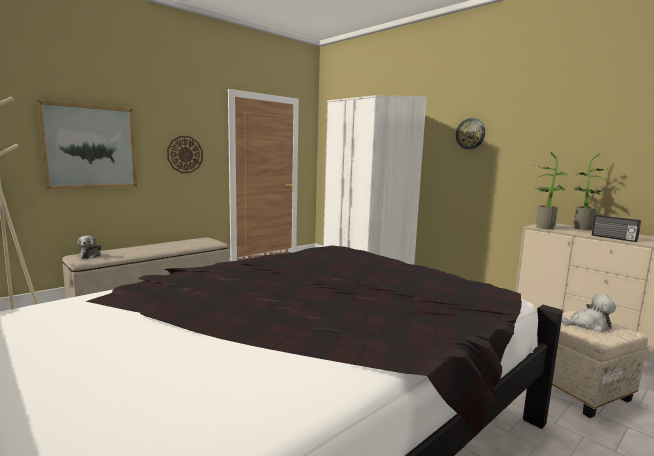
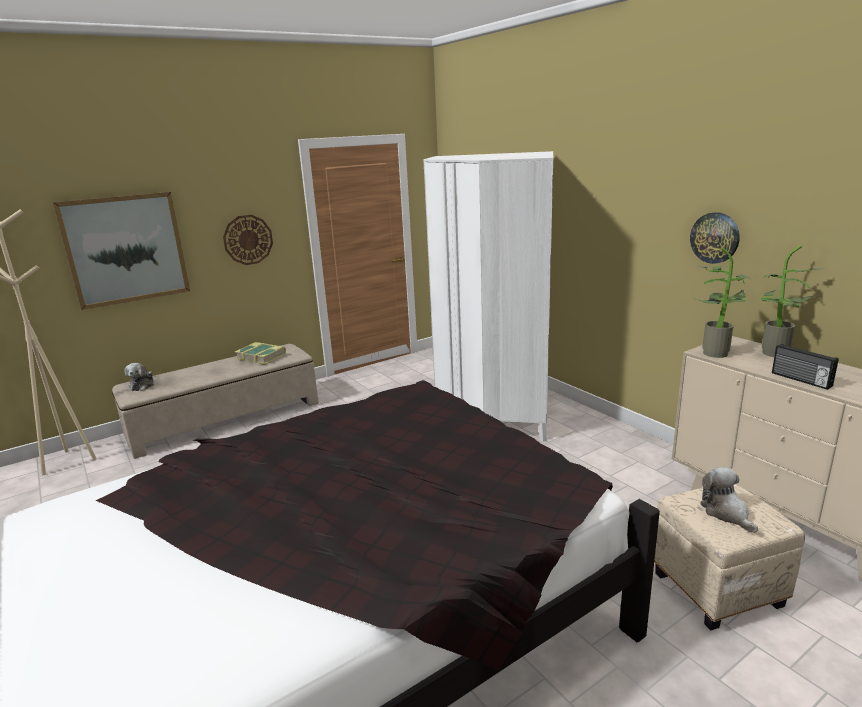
camera: 10 degrees right, 10 degrees up
wall clock [456,118,485,149] -> wall clock moved to [690,212,740,264]
plush toy [561,294,616,332] -> plush toy turned 120 degrees counterclockwise [700,467,758,533]
none -> book [235,342,286,365]

